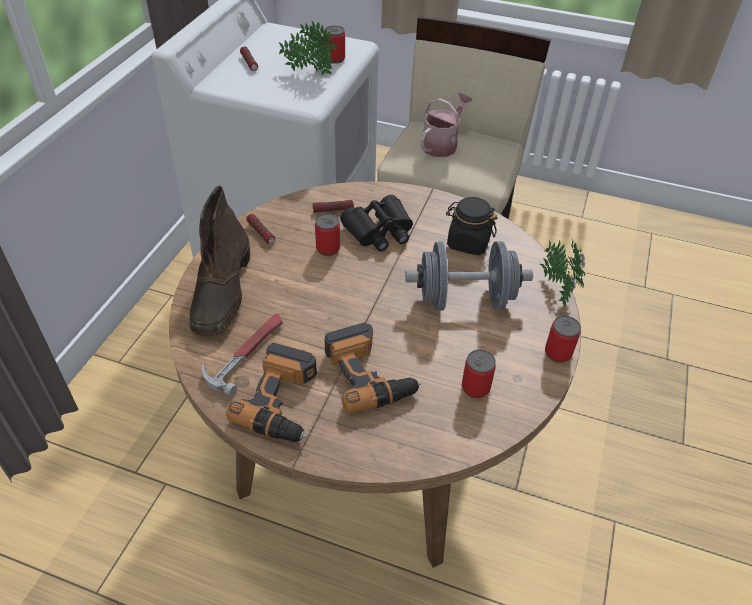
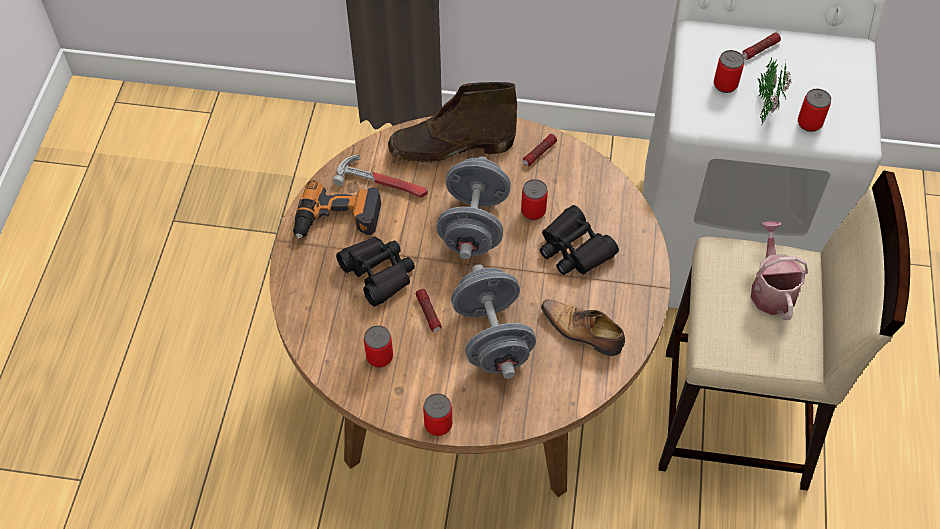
camera: 80 degrees right, 10 degrees up
flashlight [313,200,354,213] -> flashlight moved to [416,289,442,332]
power drill [325,323,421,413] -> black binoculars [336,236,415,307]
watering can [420,93,473,157] -> watering can turned 120 degrees counterclockwise [751,221,808,320]
black jar [446,197,497,255] -> shoe [541,299,625,356]
potted plant [540,239,585,307] -> none
none -> grey dumbbell [436,156,511,259]
none -> can [714,50,744,93]

